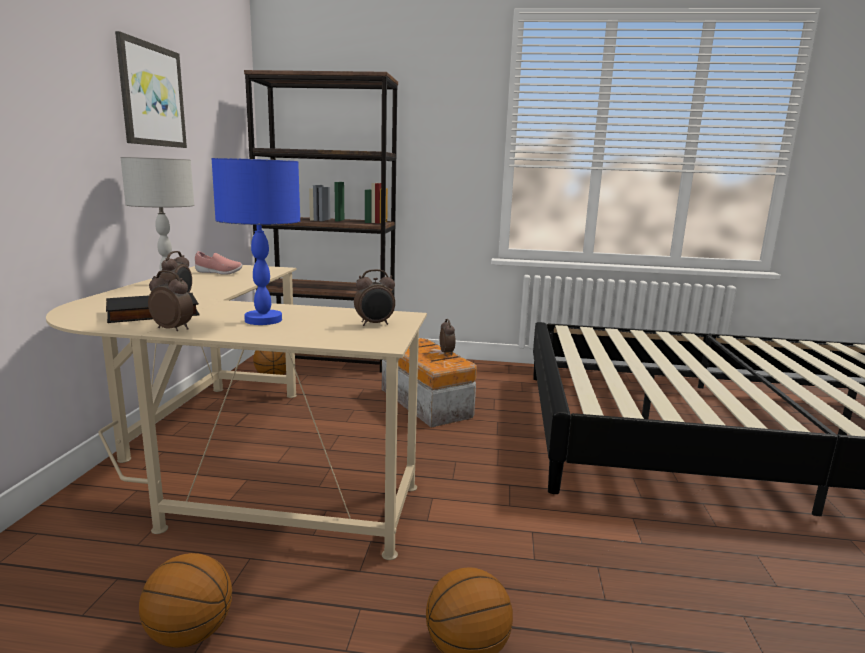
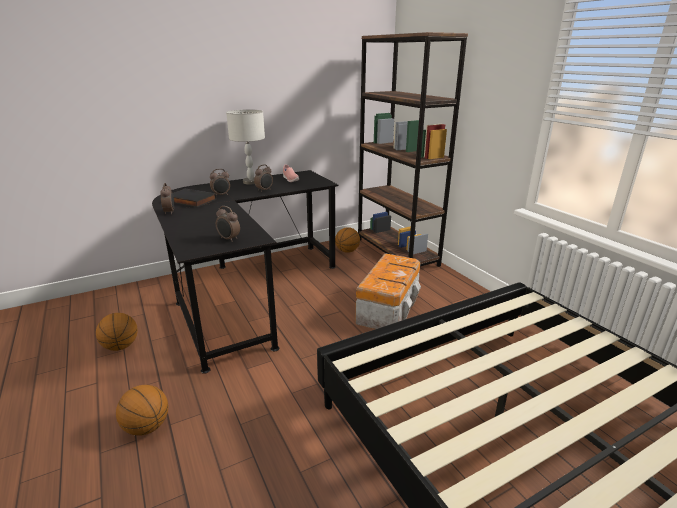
camera: 55 degrees right, 10 degrees up
beige desk [46,265,427,560] -> black desk [152,170,338,374]
picture [115,31,187,148] -> none
blue table lamp [211,158,300,325] -> none
alarm clock [440,319,455,355] -> alarm clock moved to [254,165,273,192]

